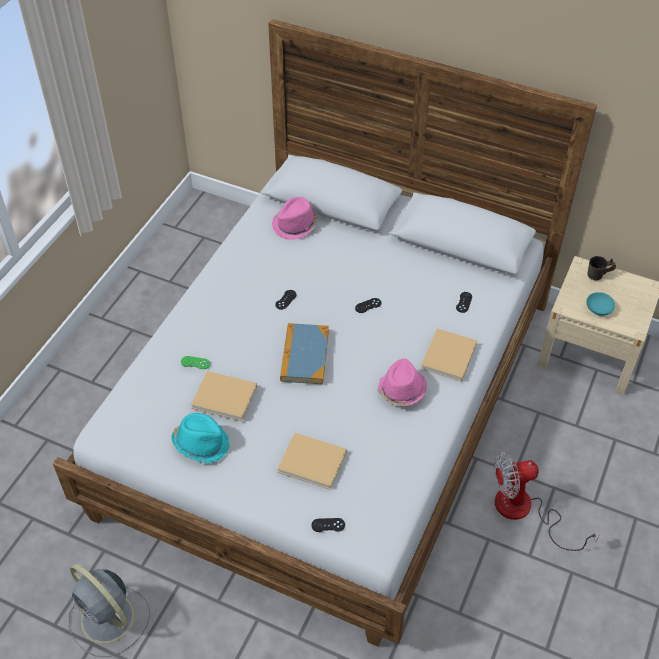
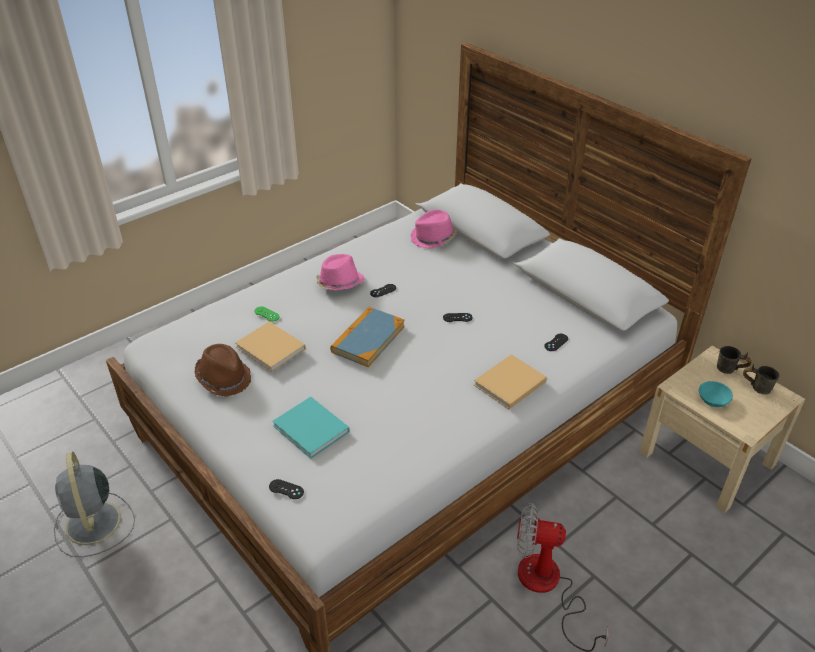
camera: 25 degrees right, 10 degrees down
turquoise hat [171,413,230,463] -> brown hat [195,344,251,397]
beige book [277,433,347,490] -> turquoise book [272,397,350,459]
pink hat [377,359,427,406] -> pink hat moved to [316,254,365,290]
none -> grey mug [743,364,779,394]

